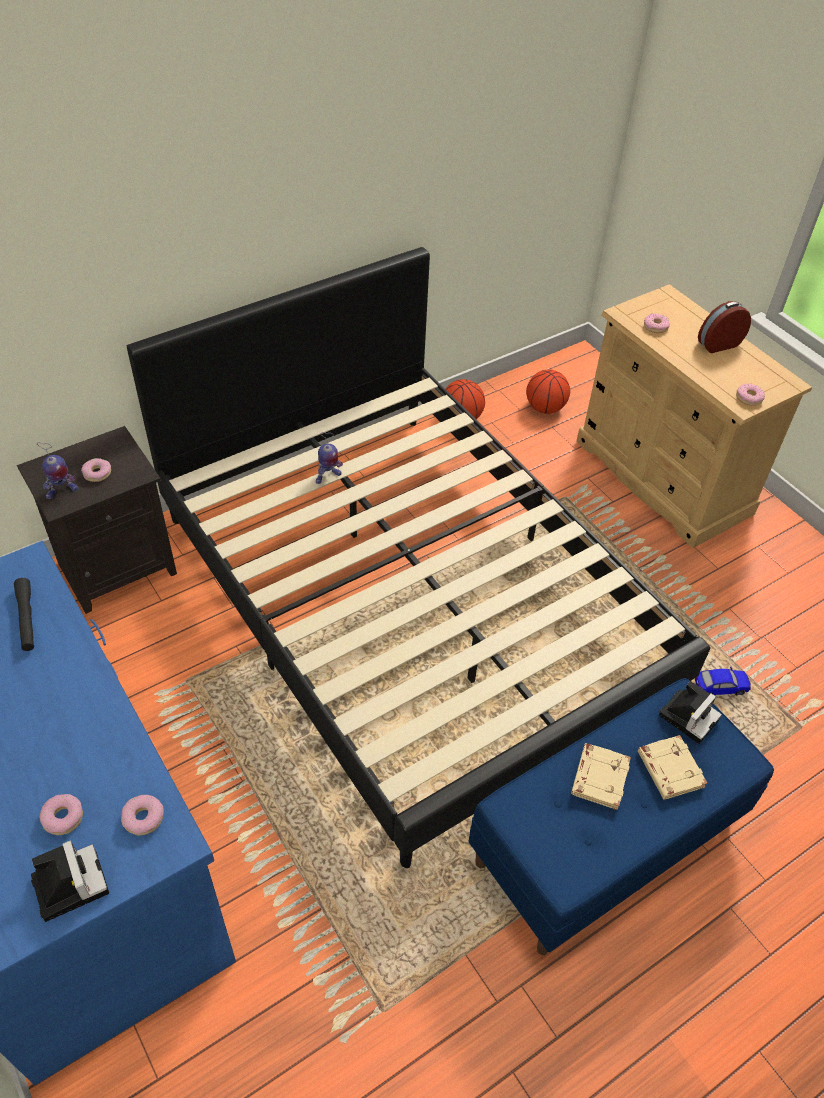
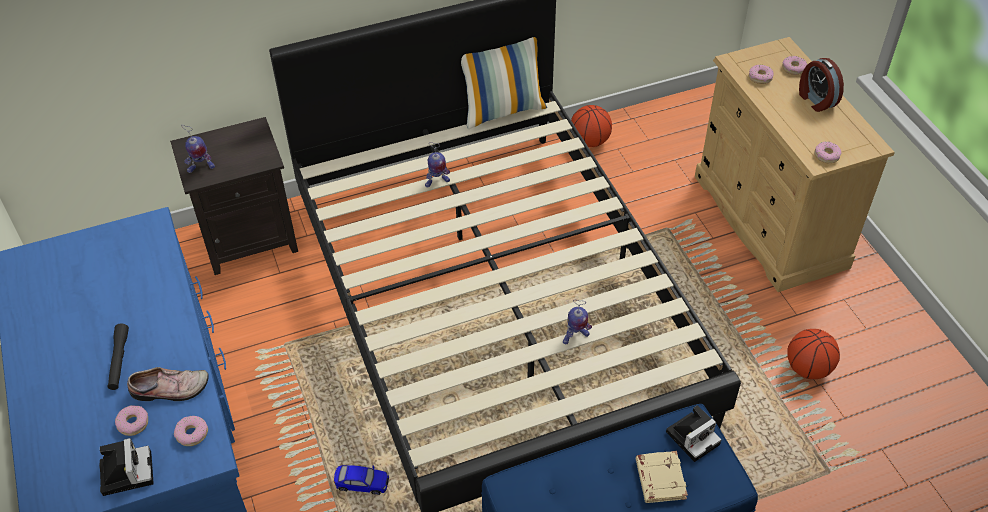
camera: 15 degrees right, 0 degrees up
black flashlight [14,578,34,651] -> black flashlight moved to [107,324,129,390]
donut [81,458,111,482] -> donut moved to [782,56,807,75]
basketball [526,369,570,414] -> basketball moved to [787,329,840,379]
beige book [571,743,631,810] -> none
toy car [695,667,751,695] -> toy car moved to [334,465,389,495]
alarm clock [698,301,751,353] -> alarm clock turned 105 degrees counterclockwise [799,58,844,112]
none -> shoe [127,367,209,401]
none -> pillow [461,37,547,129]
none -> toy robot [563,300,592,344]

